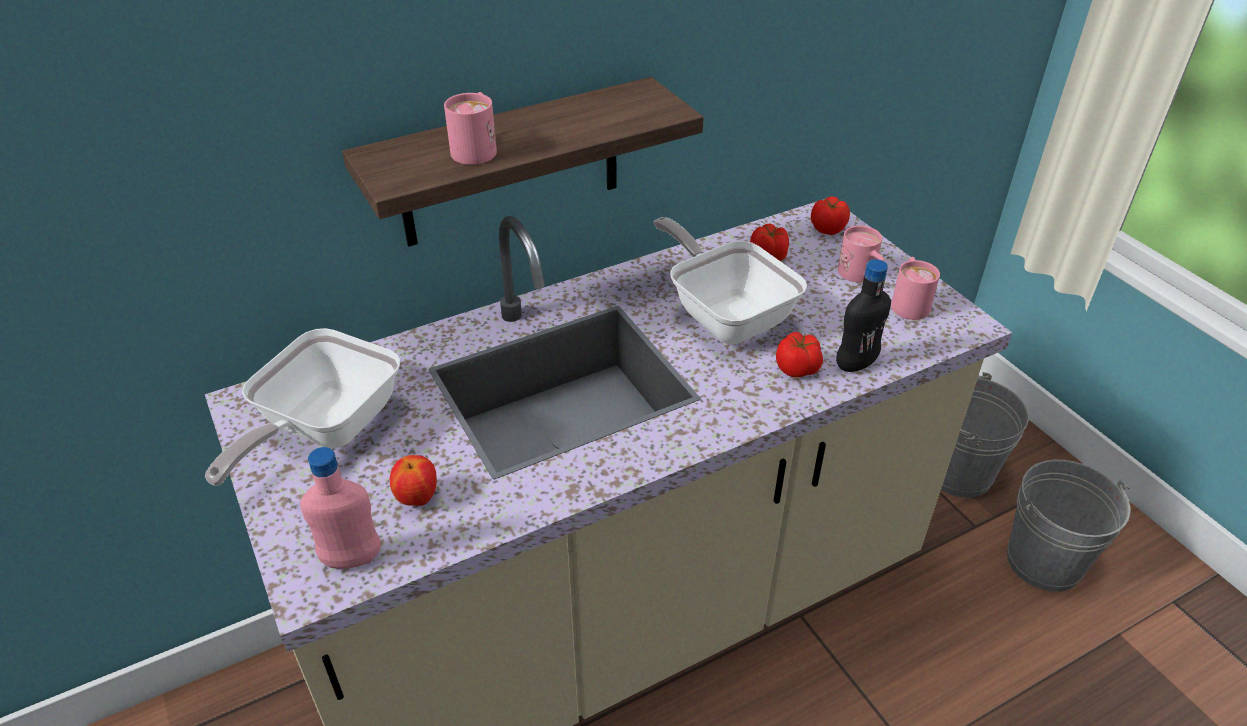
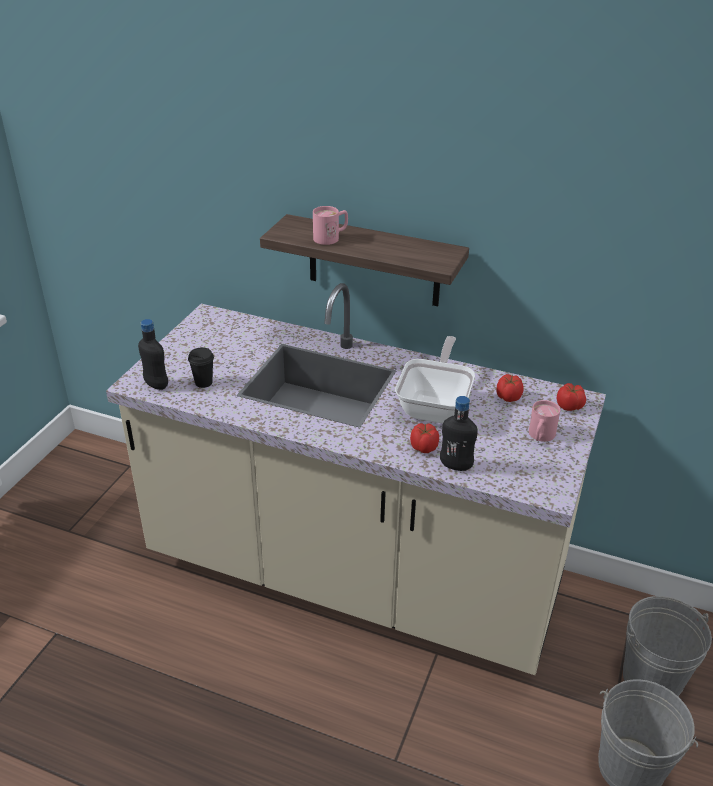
camera: 50 degrees right, 5 degrees down
frying pan [205,328,400,486] -> none
pink bottle [300,447,381,569] -> black bottle [138,319,168,390]
apple [390,455,437,506] -> black cup [188,347,214,388]
pink mug [891,257,940,320] -> none

